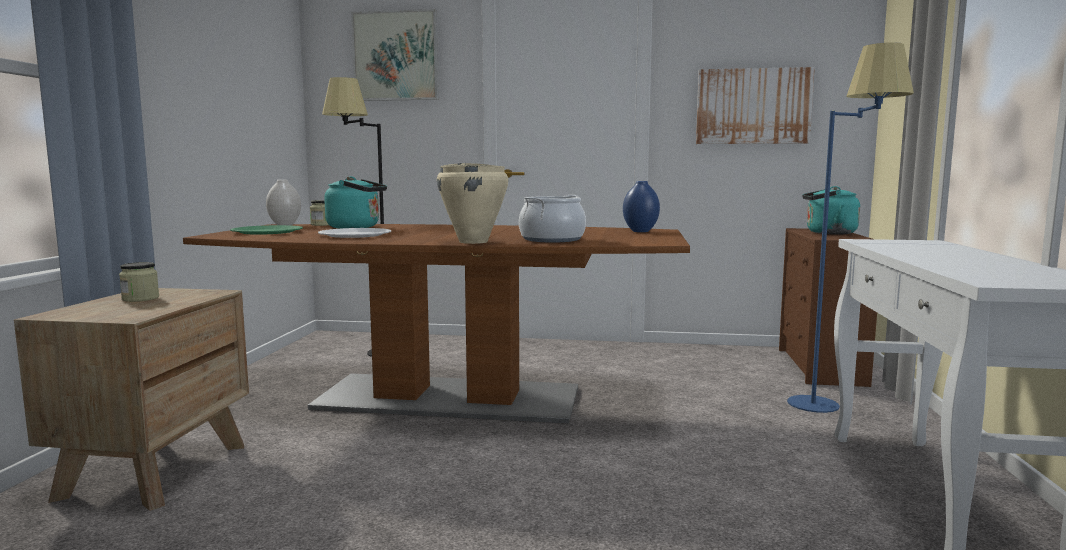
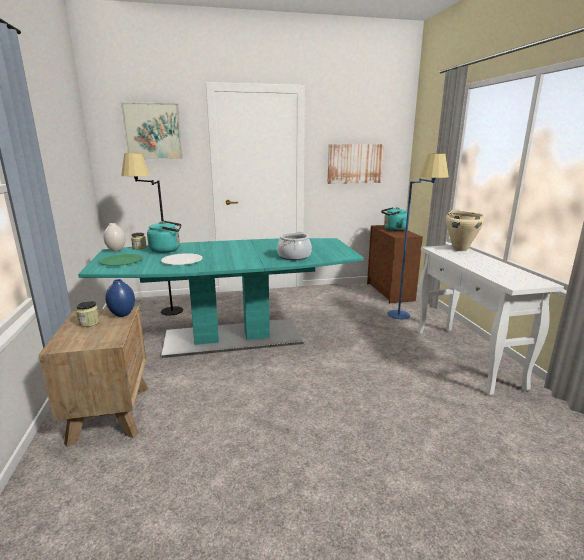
camera: 20 degrees left, 10 degrees up
brown dining table [183,224,690,424] -> turquoise dining table [78,238,364,358]
beige cooking pot [437,163,508,244] -> beige cooking pot moved to [446,210,484,251]
blue vase [623,181,660,232] -> blue vase moved to [105,279,135,317]

